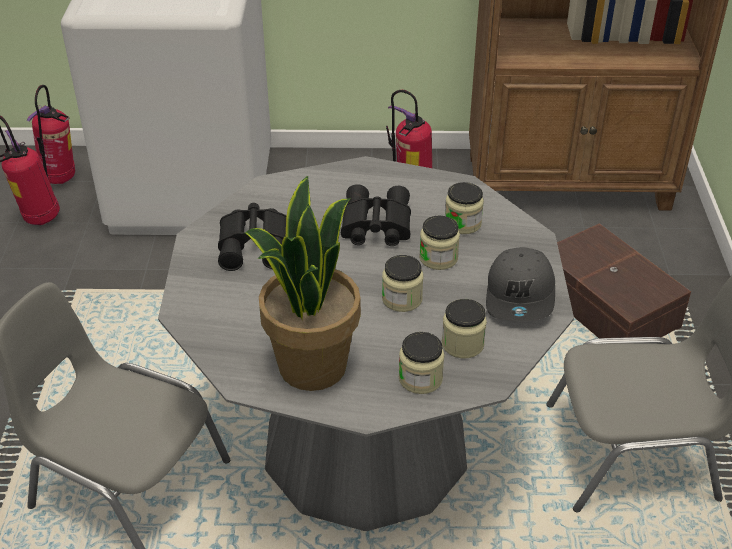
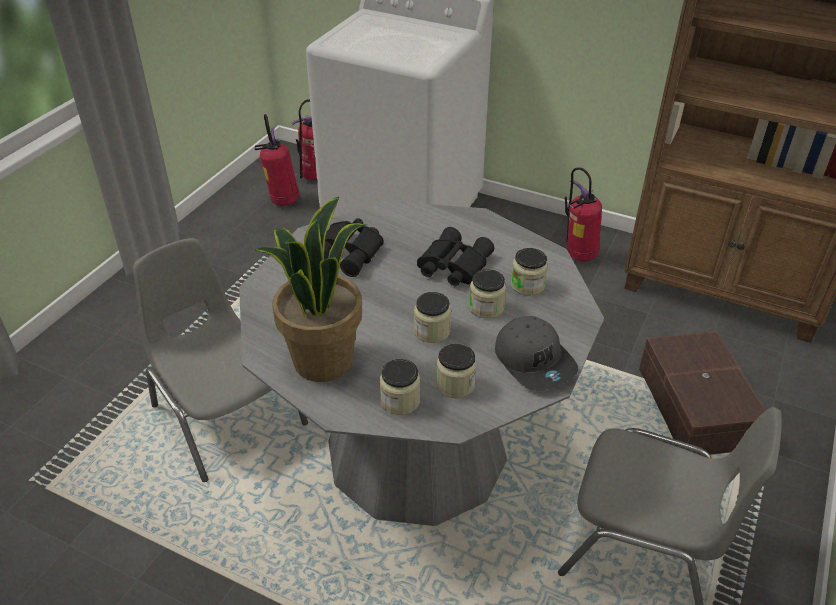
camera: 25 degrees right, 0 degrees up
grey cap [486,247,555,321] -> grey cap turned 60 degrees counterclockwise [495,316,578,391]

